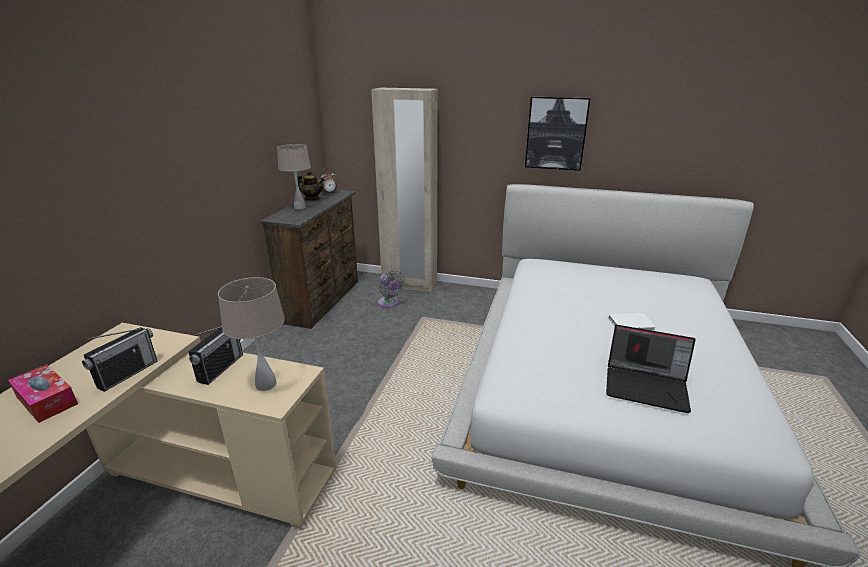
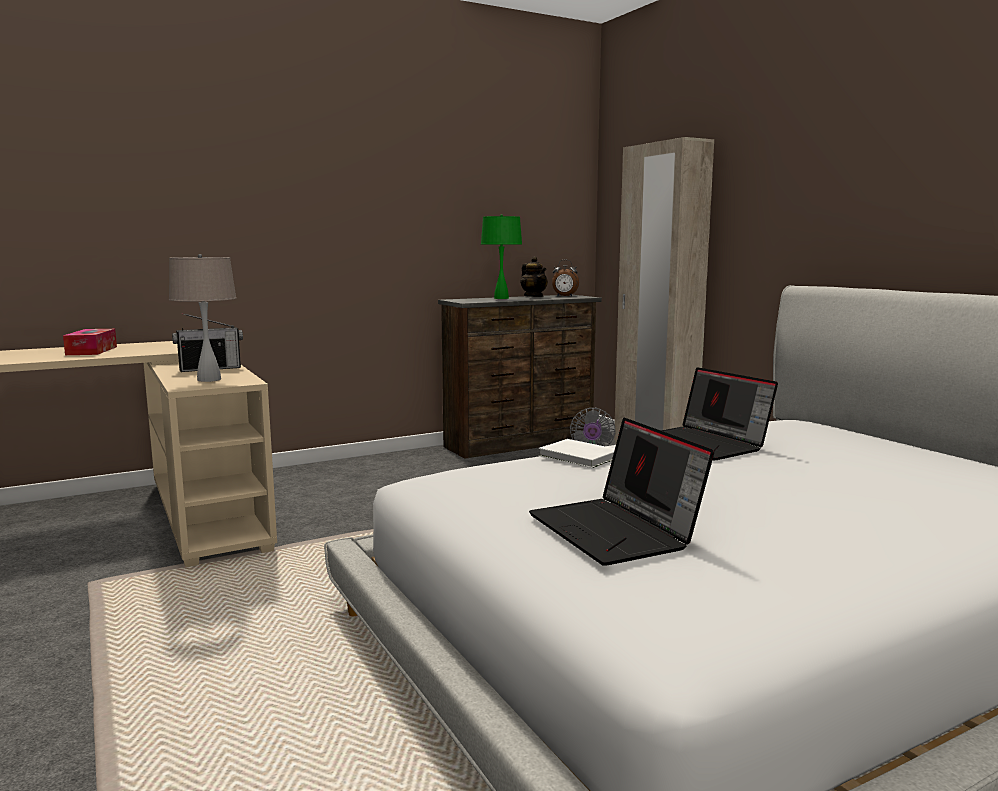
camera: 45 degrees right, 15 degrees down
radio [82,327,158,392] -> none
beige table lamp [277,144,311,209] -> green table lamp [481,214,522,299]
picture [525,96,590,171] -> none
white book [609,313,656,331] -> white book moved to [539,439,615,468]
none -> laptop [660,367,778,460]

